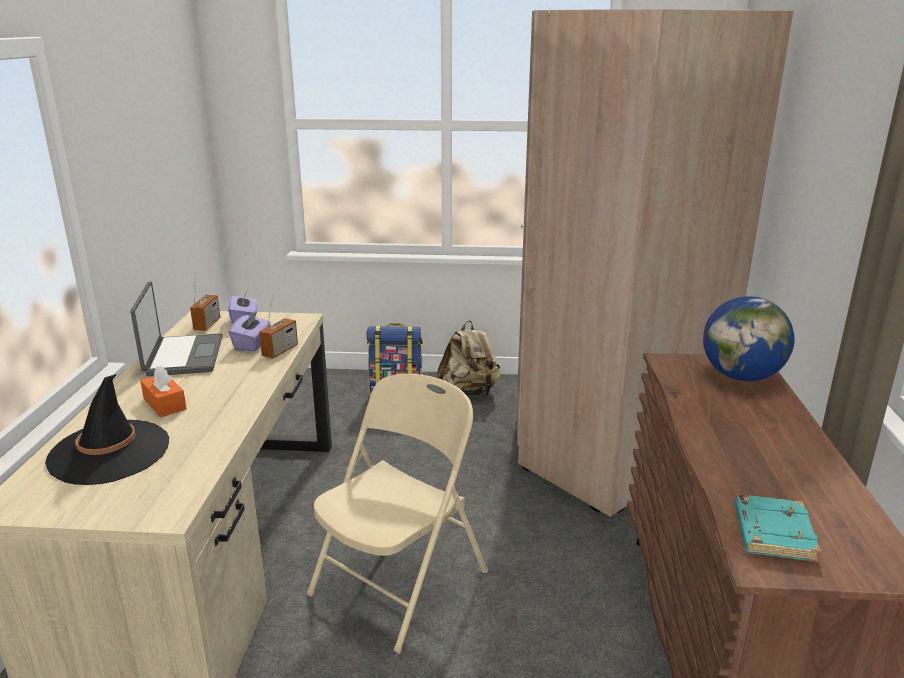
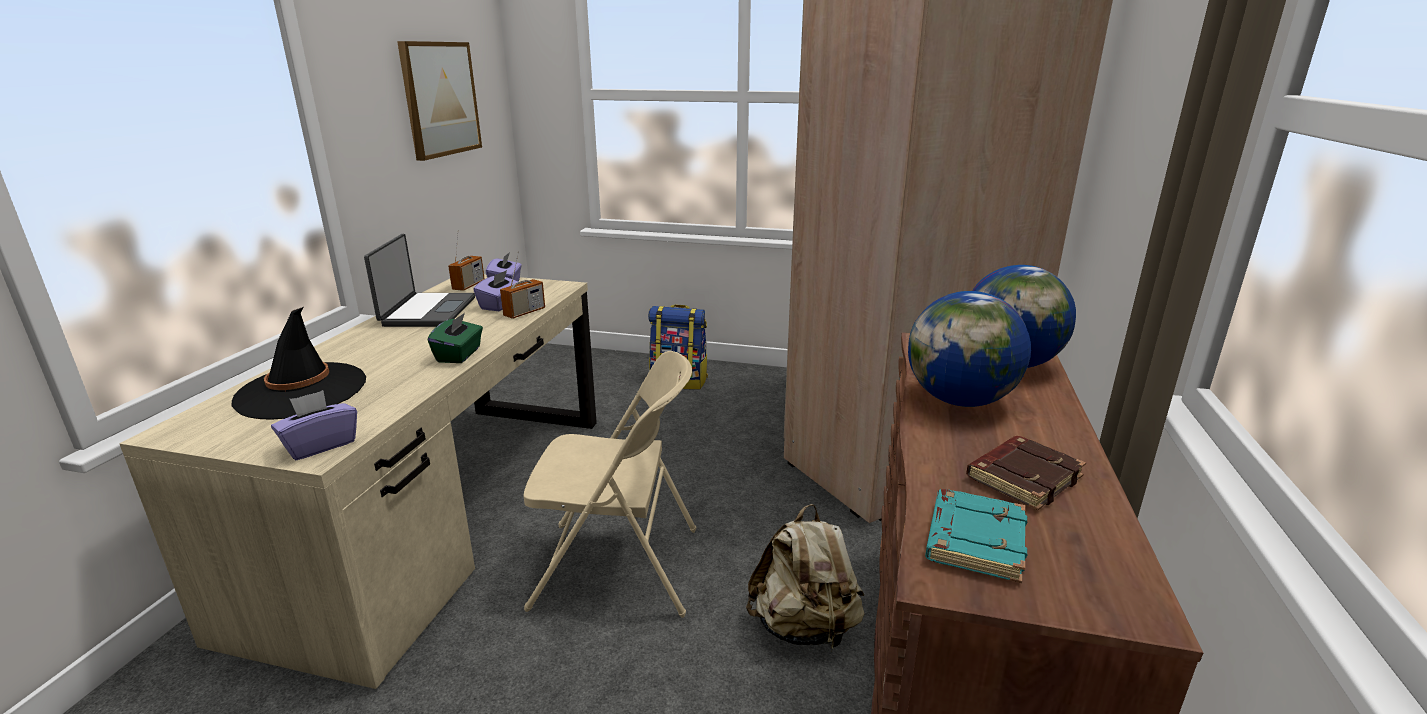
camera: 10 degrees right, 0 degrees up
orange tissue box [140,366,187,417] -> none
beige chair [307,374,488,654] -> beige chair turned 45 degrees clockwise [523,351,696,618]
beige backpack [437,320,501,396] -> beige backpack moved to [746,504,864,651]
none -> purple tissue box [271,390,357,460]
none -> picture [397,41,482,161]
none -> green tissue box [428,313,483,363]
none -> globe [908,291,1031,407]
none -> brown book [966,436,1086,510]

